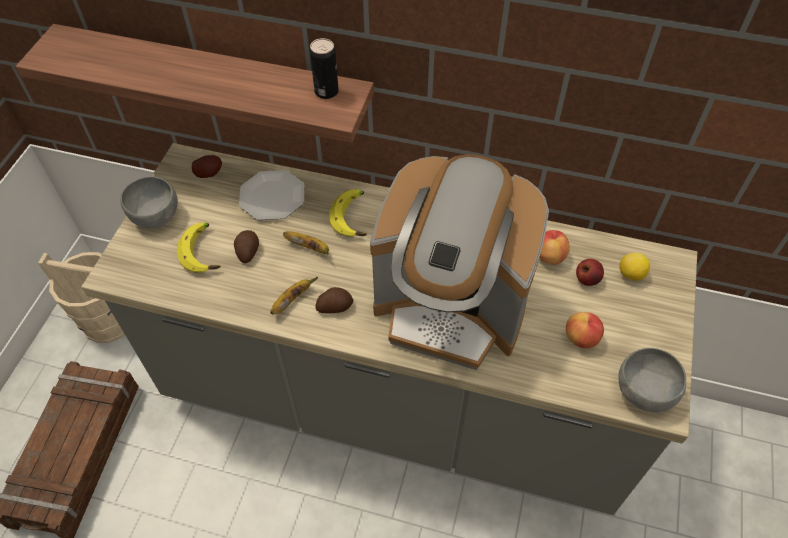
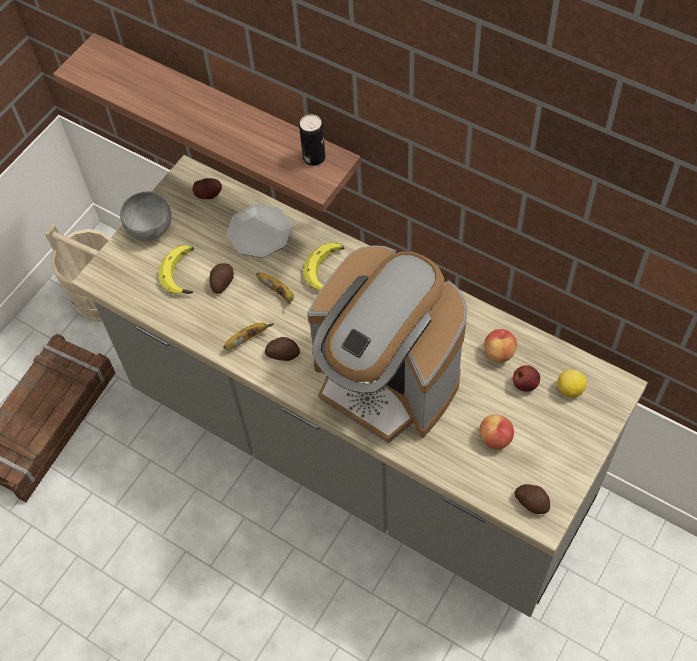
camera: 20 degrees right, 5 degrees up
grey bowl [618,348,686,412] -> potato [514,484,550,514]

